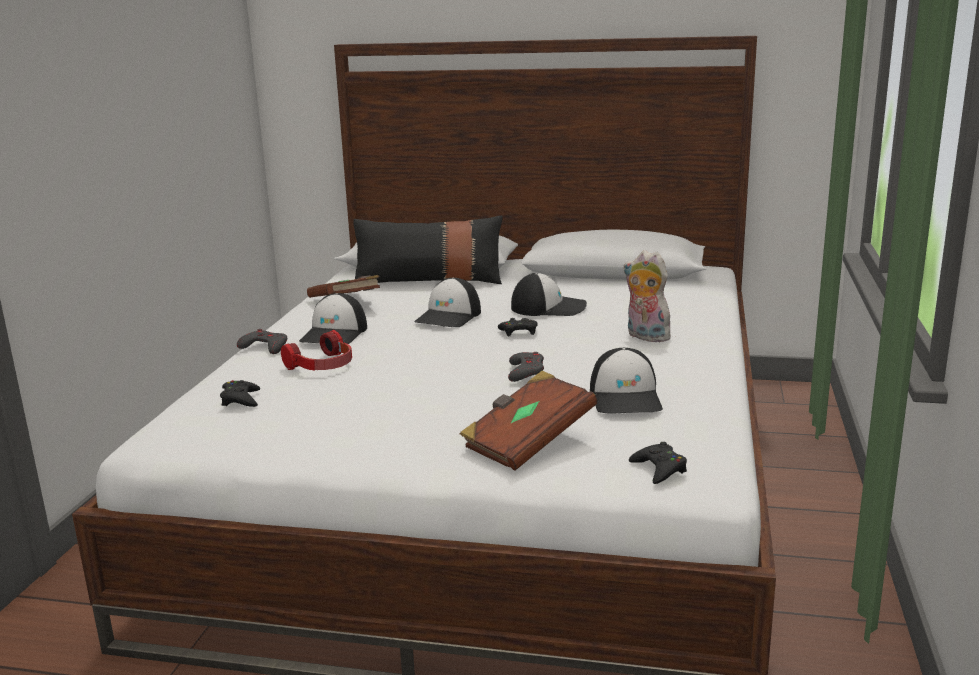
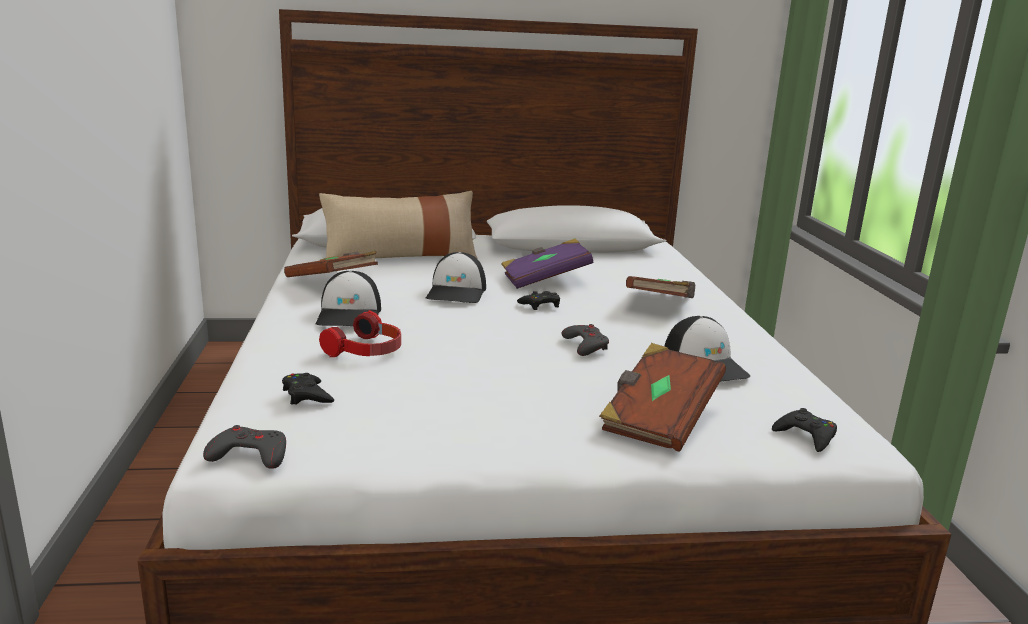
camera: 20 degrees left, 0 degrees up
grey game controller [237,329,287,354] -> grey game controller moved to [203,425,286,469]
black pillow [353,216,503,284] -> beige pillow [319,191,477,258]
cap [511,273,587,316] -> purple book [501,238,593,289]
plush toy [624,250,673,342] -> brown book [626,276,695,298]

